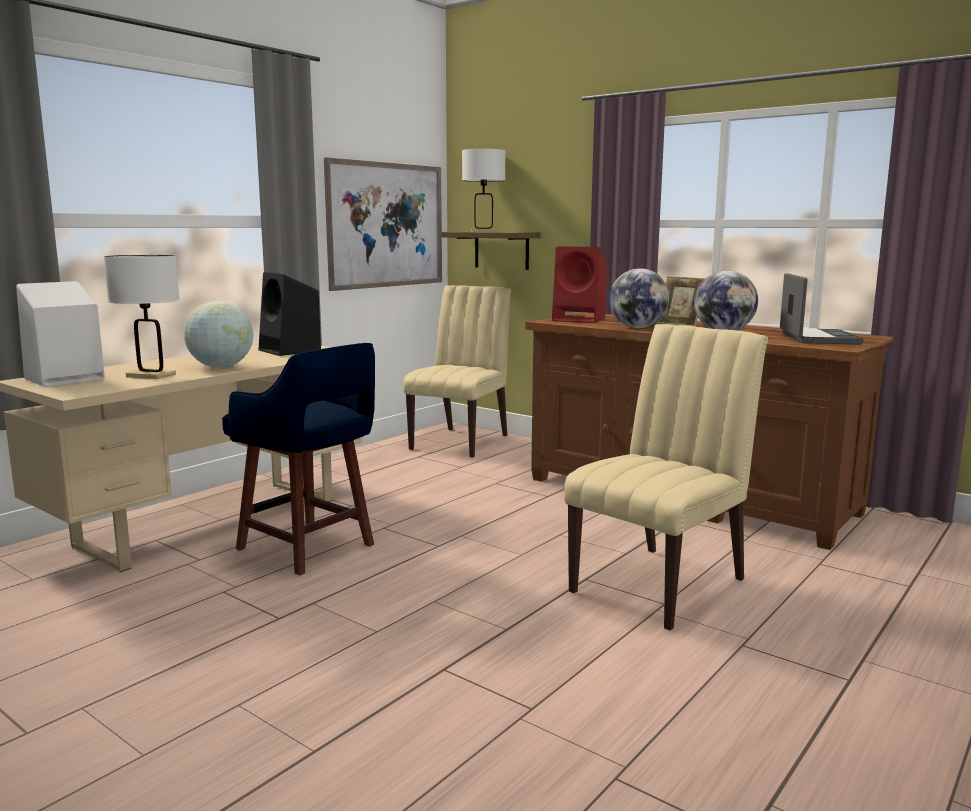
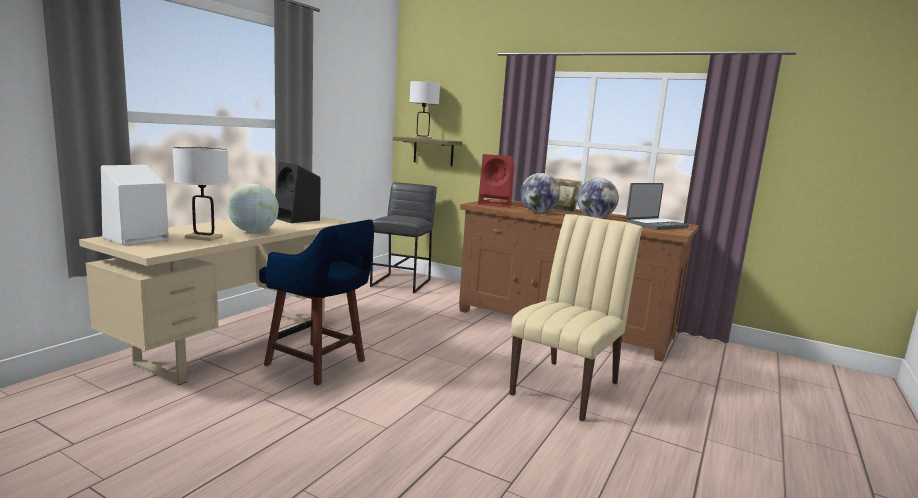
camera: 10 degrees left, 0 degrees up
picture [324,157,442,291] -> none
beige chair [404,285,511,458] -> grey stool [370,182,437,293]
laptop [780,273,864,344] -> laptop turned 60 degrees clockwise [626,183,689,230]

